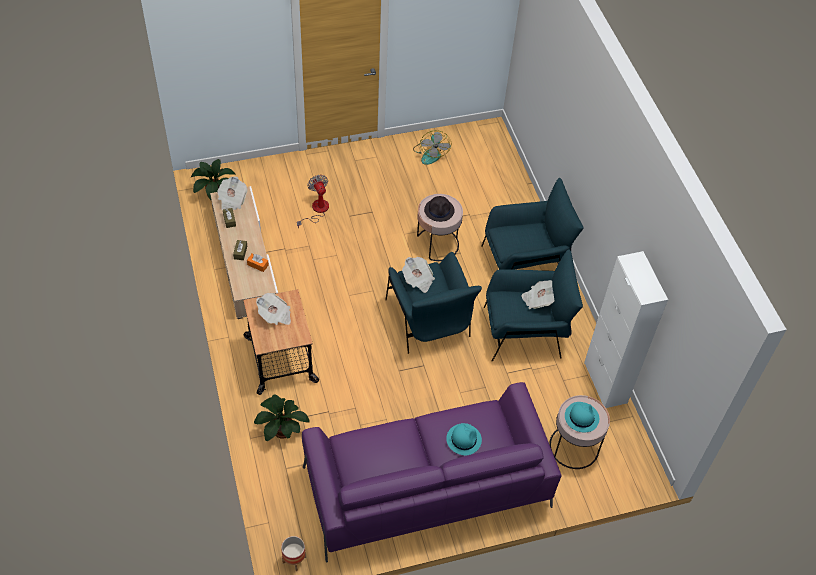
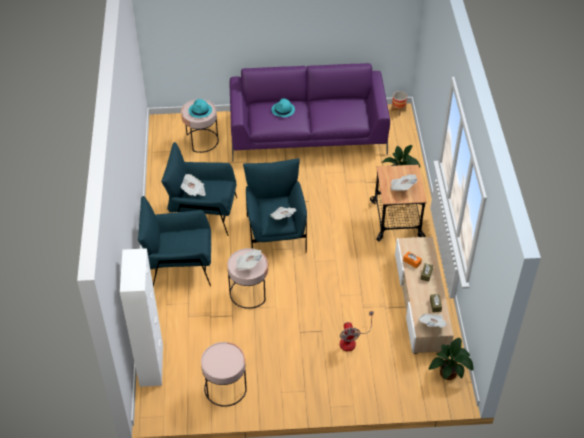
camera: 165 degrees left, 5 degrees down
fan [413,130,452,165] -> pink side table [201,342,247,407]
black hat [424,196,455,222] -> newspaper [236,250,262,270]
white cabinet [584,251,668,408] -> white cabinet moved to [120,248,163,387]

